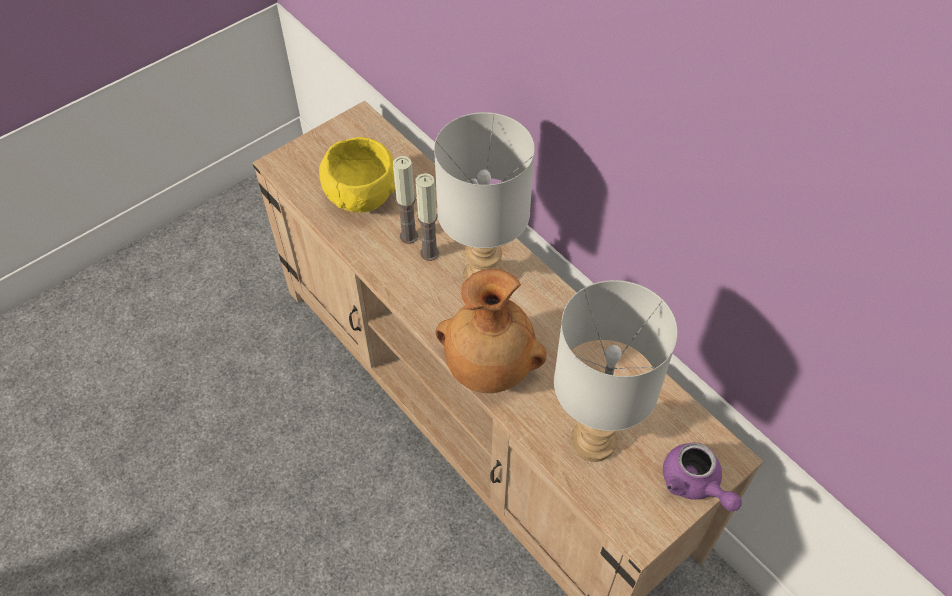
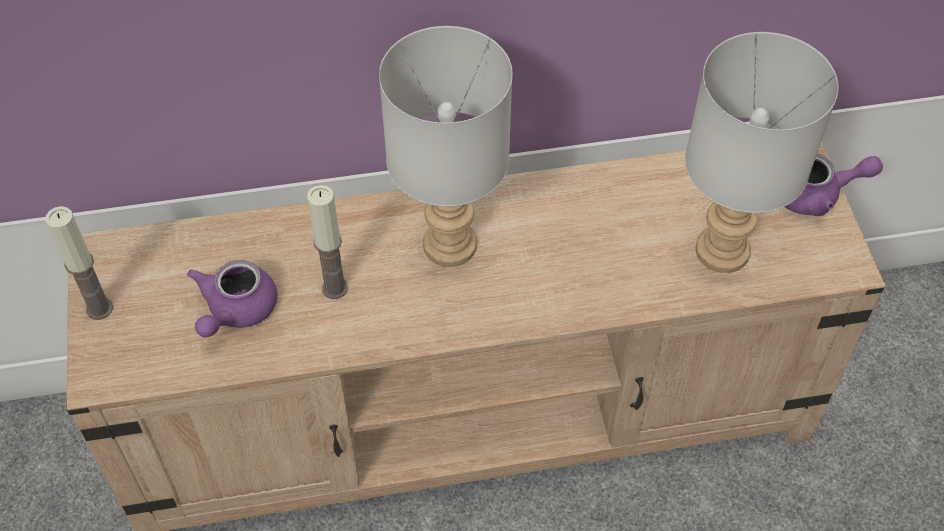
camera: 60 degrees left, 0 degrees up
yellow bowl [319,137,395,213] -> purple teapot [187,260,278,337]
candle [416,173,439,261] -> candle moved to [45,206,113,320]
brown vase [435,269,547,393] -> none

